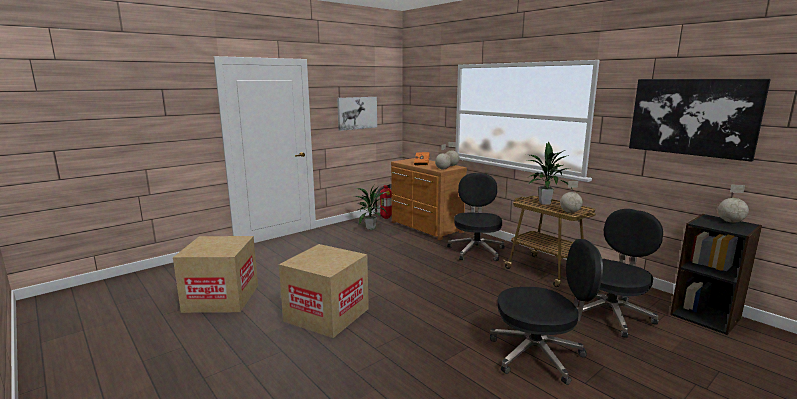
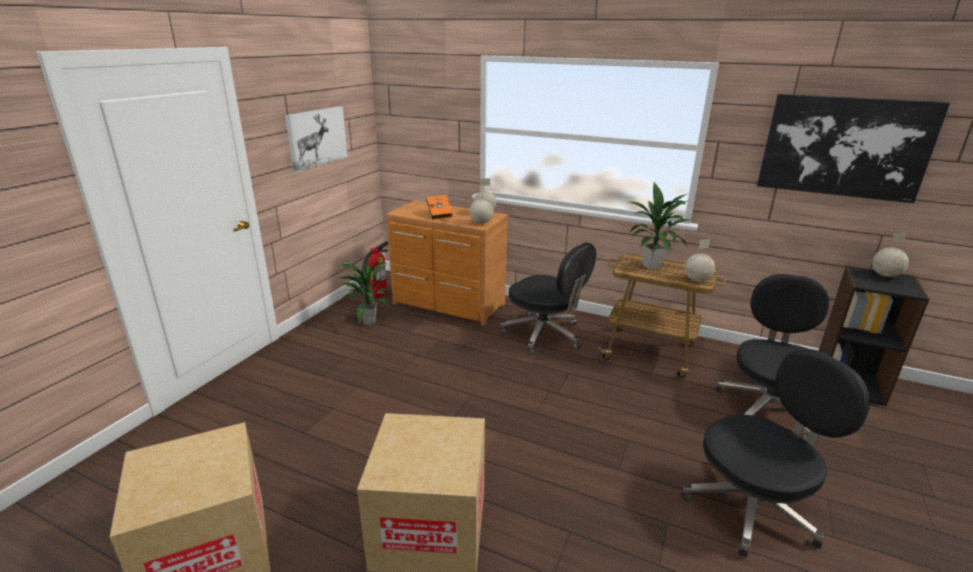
camera: 25 degrees left, 10 degrees up
black office chair [447,173,505,261] -> black office chair turned 150 degrees clockwise [501,242,596,355]

